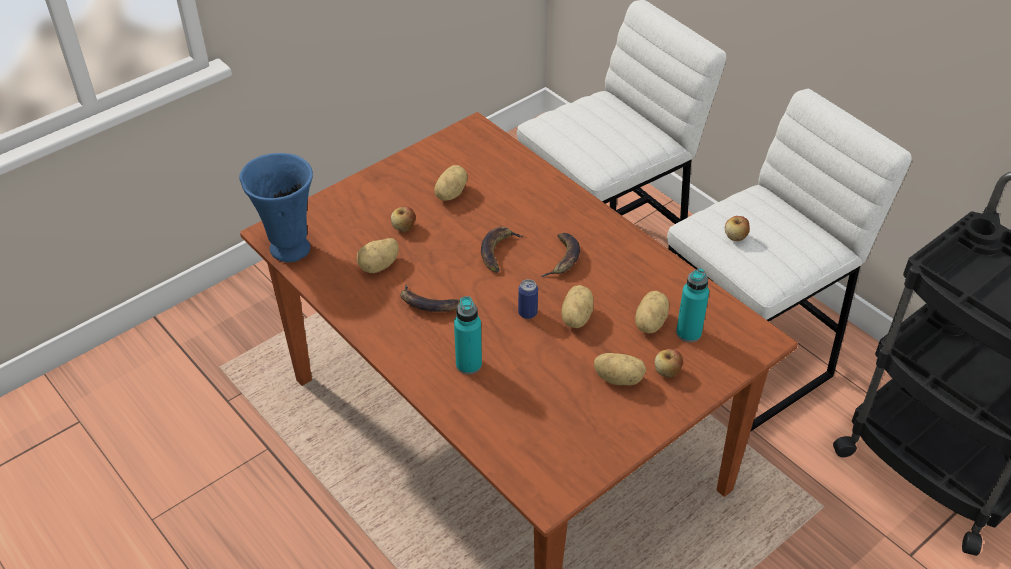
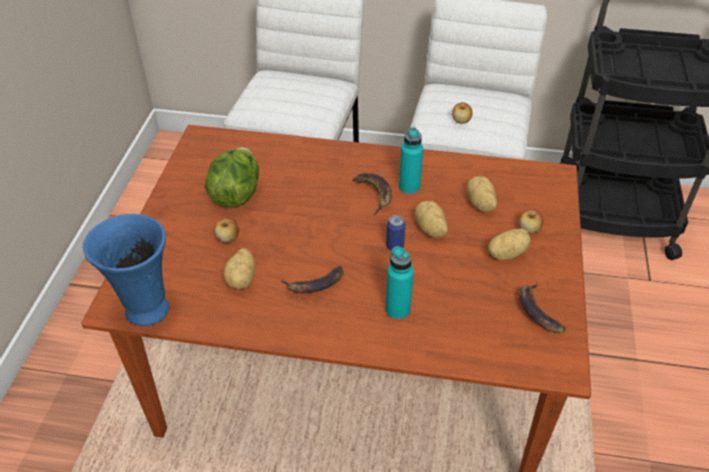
camera: 40 degrees left, 0 degrees up
potato [434,165,468,201] -> lettuce [205,147,259,208]
banana [481,227,524,273] -> banana moved to [519,283,566,333]
turquoise bottle [676,268,709,342] -> turquoise bottle moved to [399,127,423,195]

